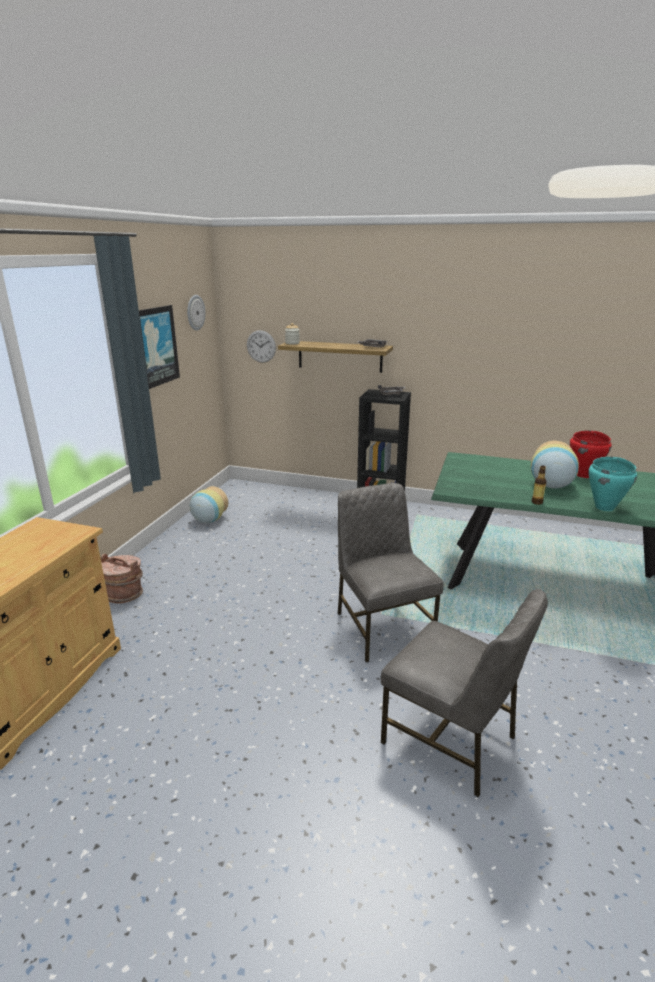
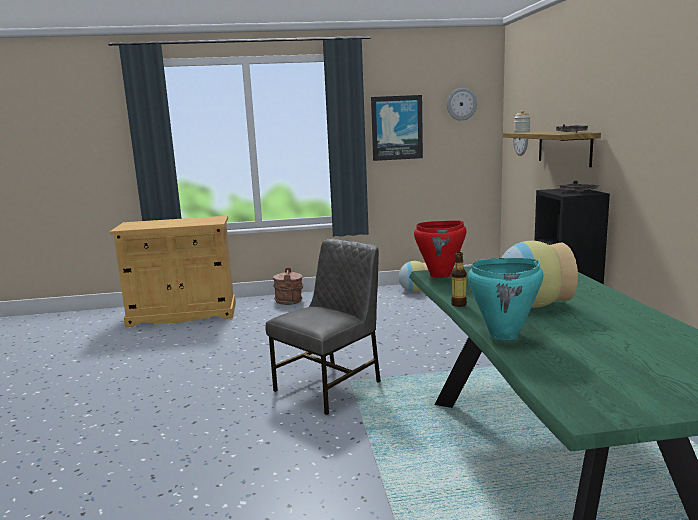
camera: 65 degrees right, 10 degrees down
grey chair [381,589,548,797] -> none
red cooking pot [570,430,612,478] -> red cooking pot moved to [414,221,466,278]

